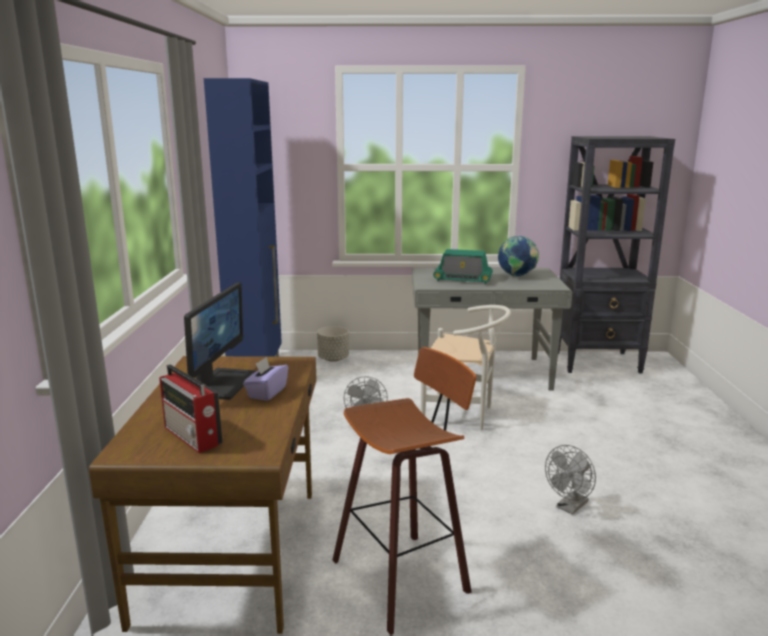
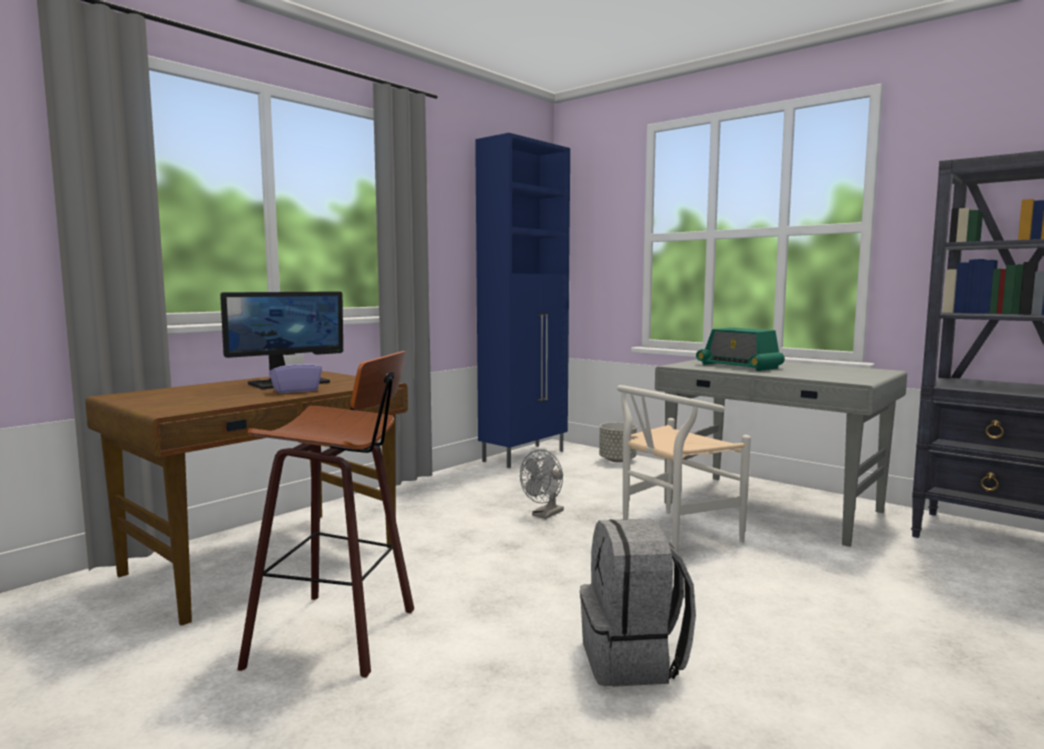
camera: 40 degrees right, 10 degrees down
radio [159,364,222,453] -> none
white chair [421,305,511,430] -> white chair turned 90 degrees clockwise [617,385,751,552]
globe [498,236,539,277] -> none
grey fan [545,445,596,515] -> grey backpack [580,519,696,687]

